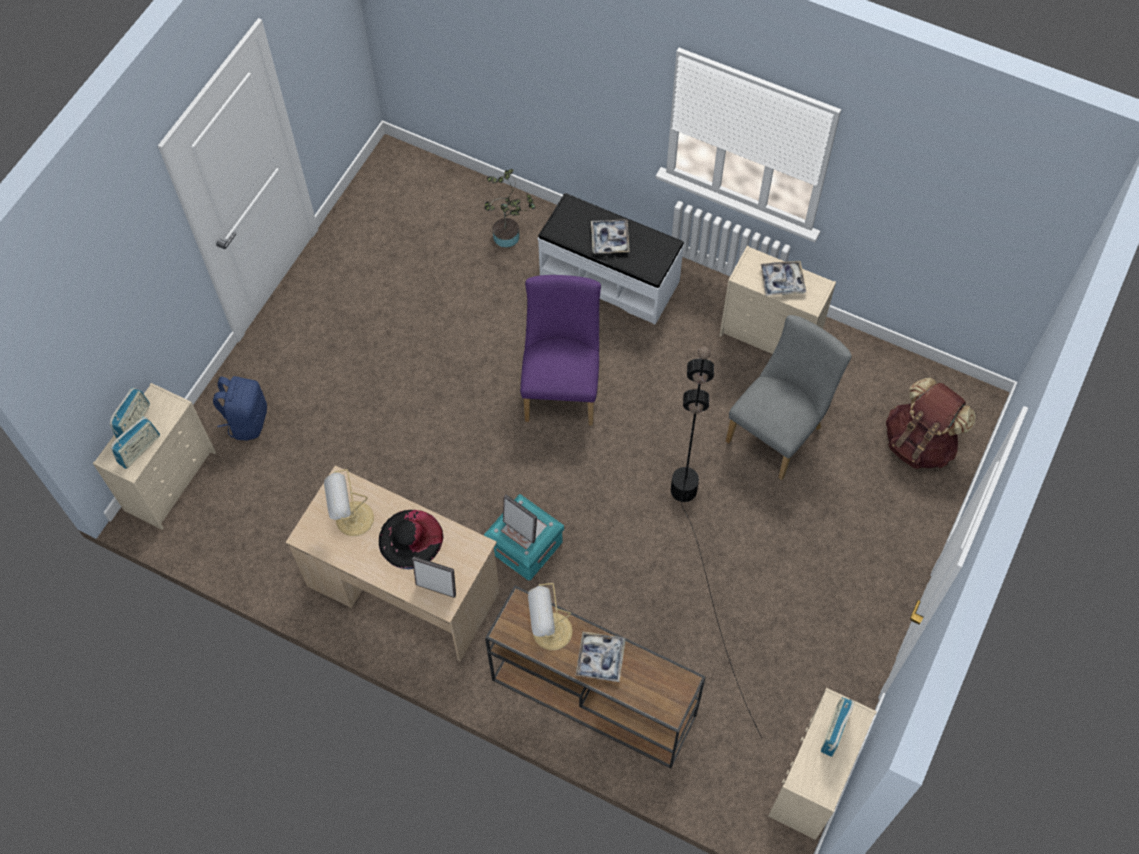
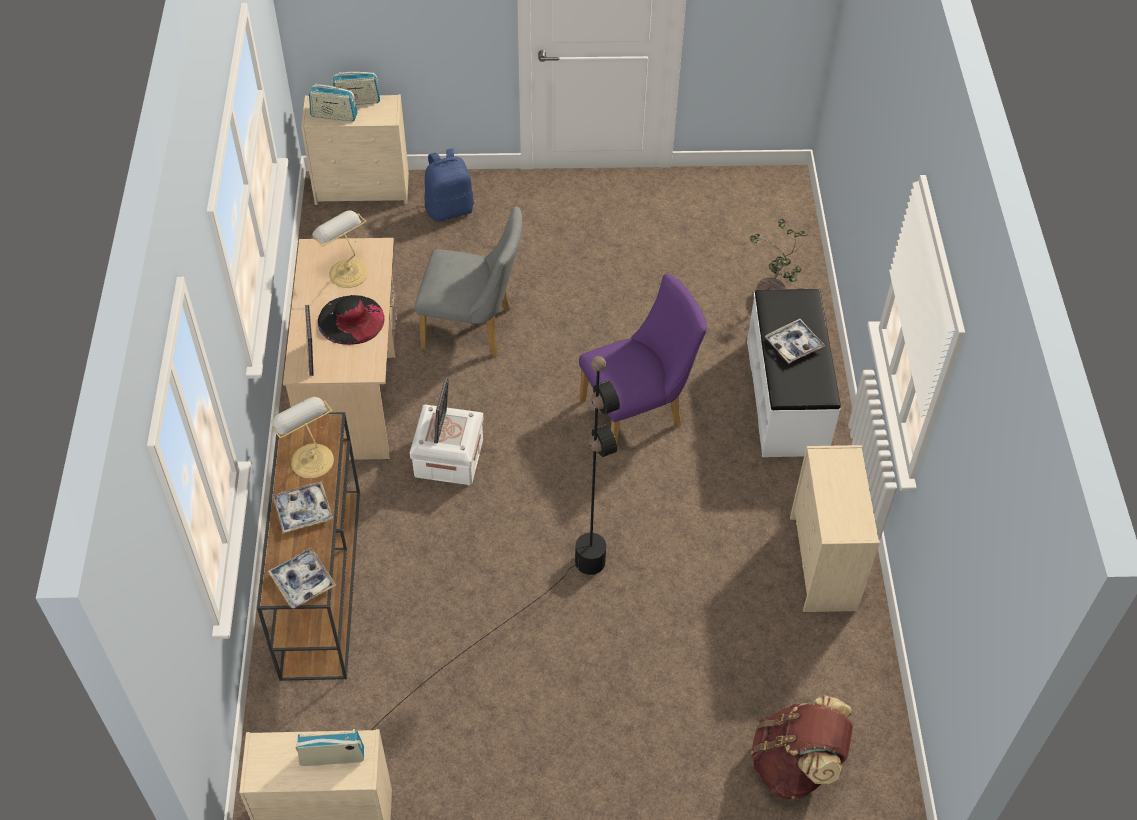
camera: 60 degrees right, 10 degrees down
turquoise storage box [484,494,564,580] -> white storage box [410,404,483,485]
grey chair [726,315,852,480] -> grey chair moved to [415,207,522,356]
tray [760,261,806,296] -> tray moved to [268,548,336,609]

